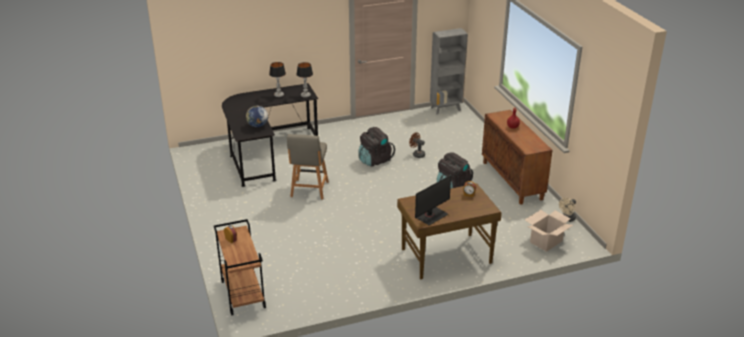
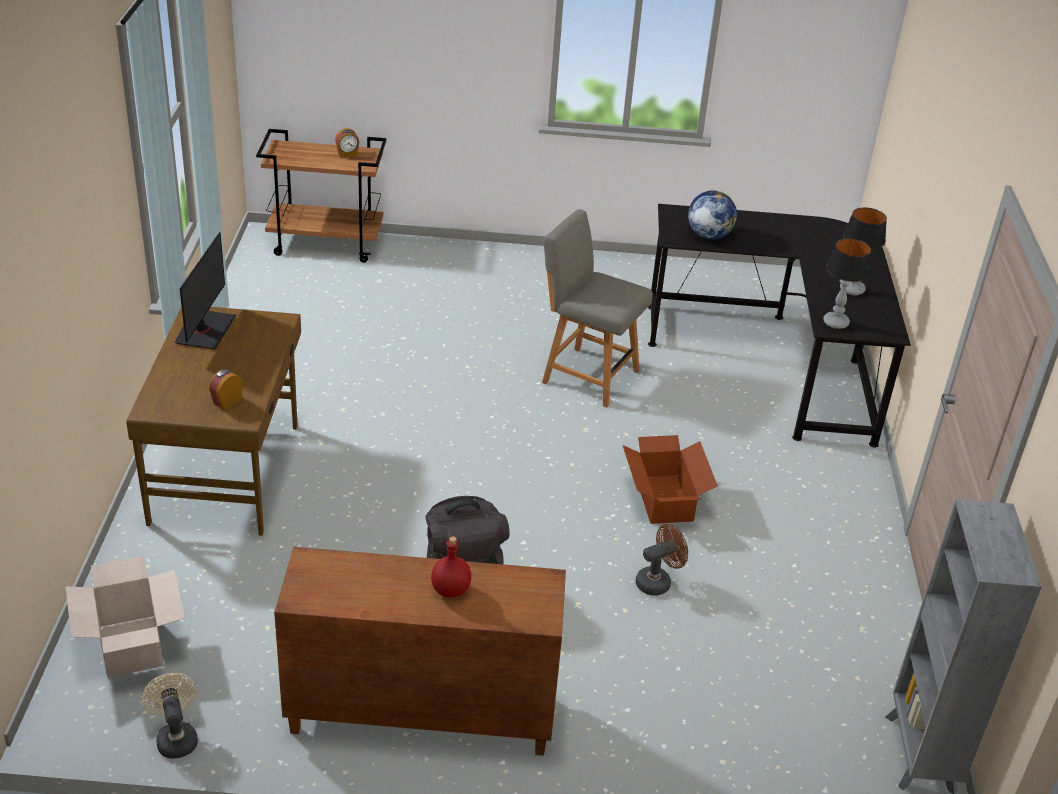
camera: 110 degrees right, 5 degrees up
black backpack [359,127,395,167] -> cardboard box [623,435,718,524]
monitor [415,175,451,225] -> monitor turned 150 degrees counterclockwise [175,232,236,349]

